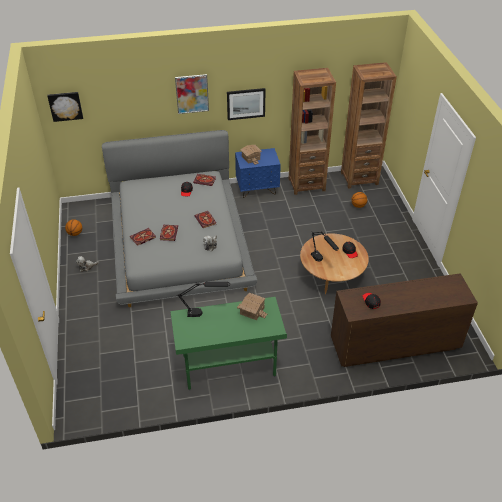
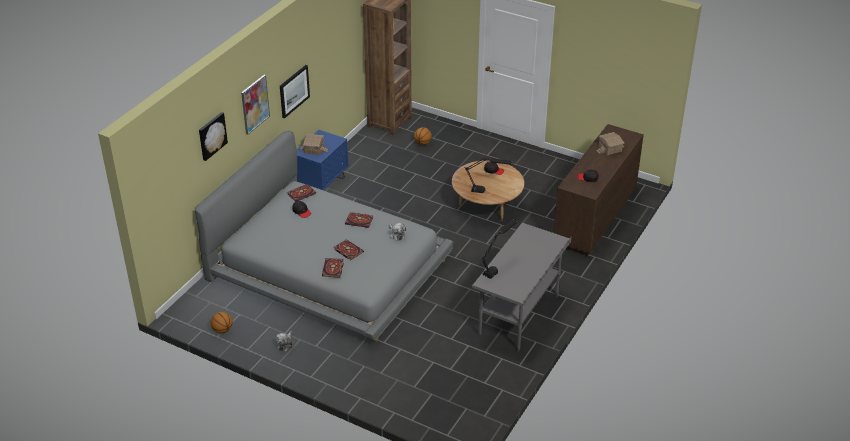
camera: 50 degrees left, 5 degrees down
picture [47,92,83,122] -> picture moved to [199,112,228,161]
green desk [170,297,287,390] -> grey desk [472,223,572,352]
toy house [237,293,267,320] -> toy house moved to [596,132,624,155]
brown bookcase [289,68,336,195] -> none

